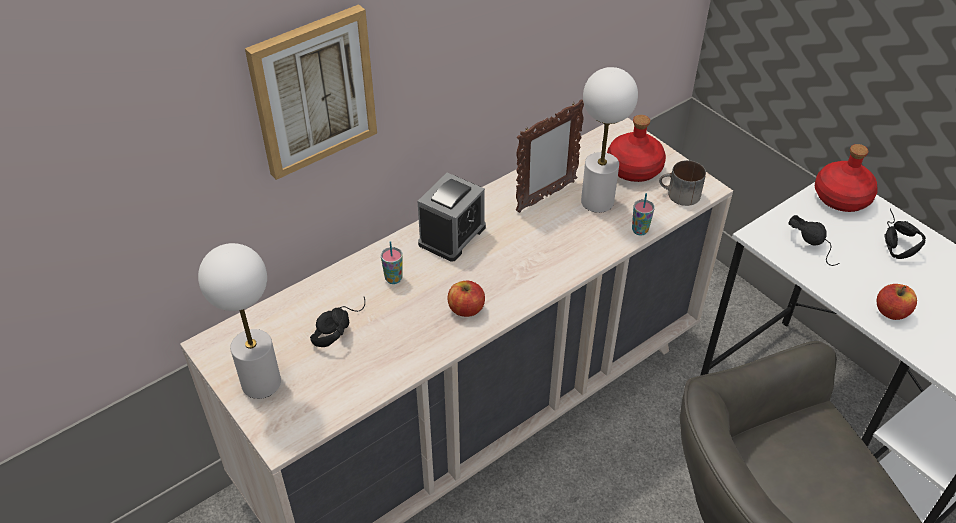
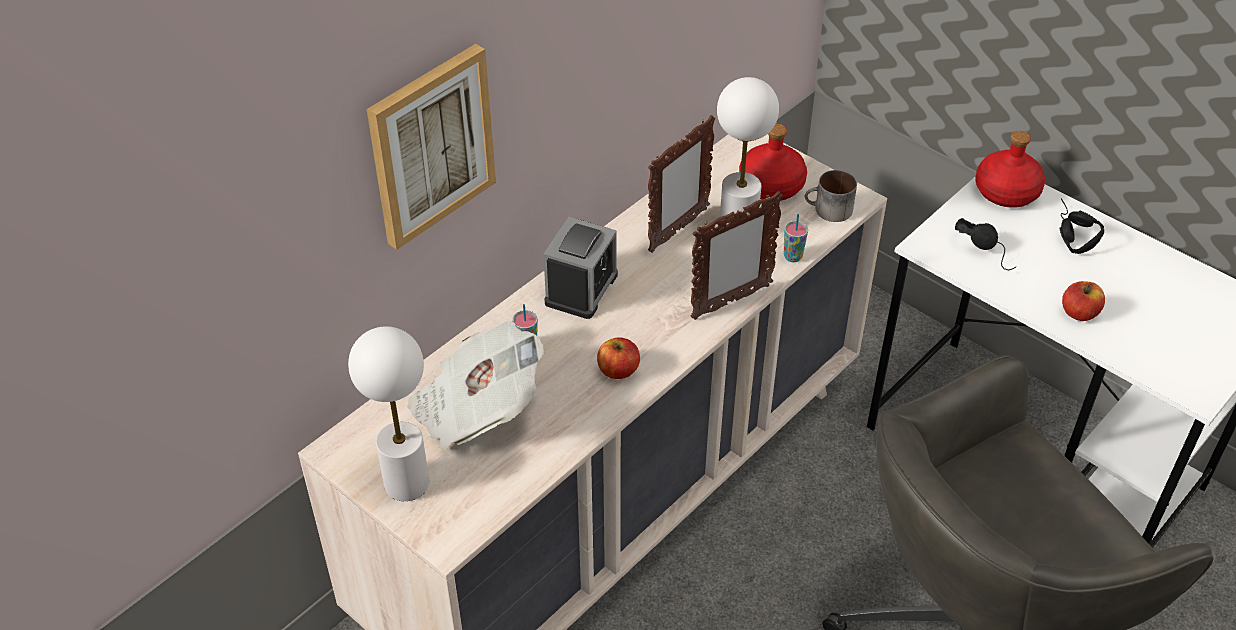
camera: 10 degrees left, 0 degrees up
black headphones [310,297,365,347] -> newspaper [408,321,545,450]
none -> picture frame [690,191,783,320]

